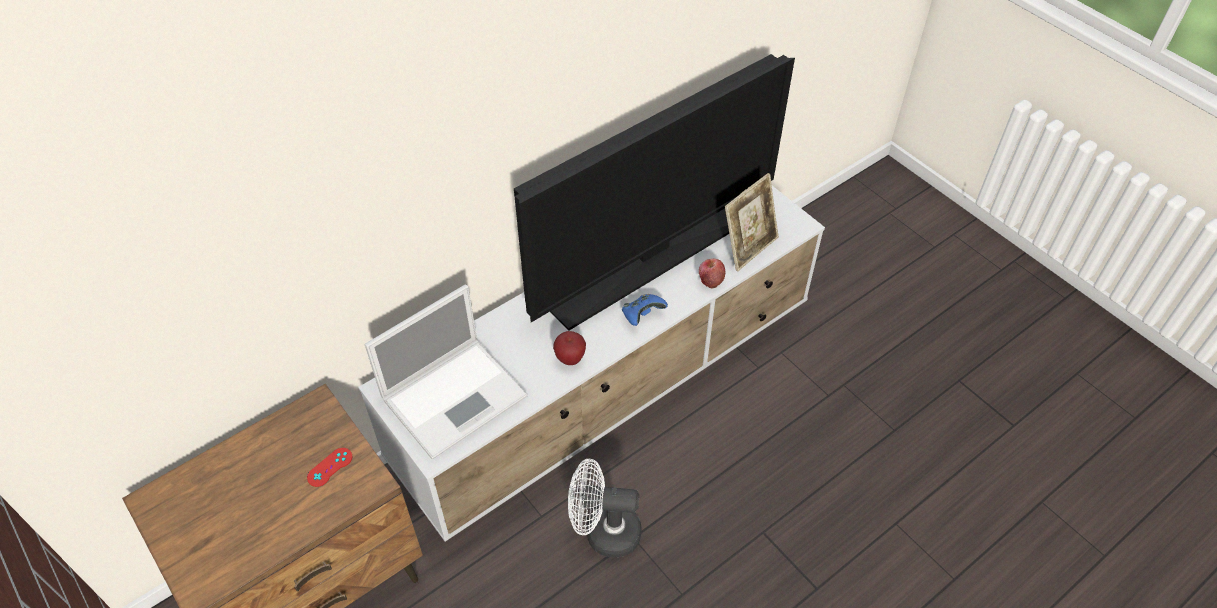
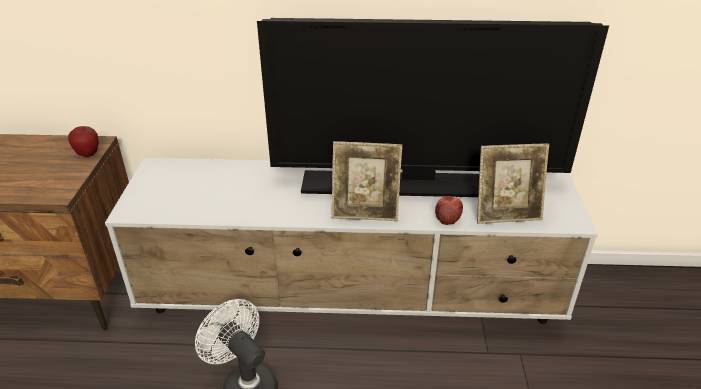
camera: 40 degrees right, 15 degrees down
red game controller [307,448,352,487] -> none
laptop [364,284,528,459] -> none
apple [553,331,586,365] -> apple moved to [68,126,99,157]
blue game controller [622,294,668,326] -> picture frame [332,141,402,221]

